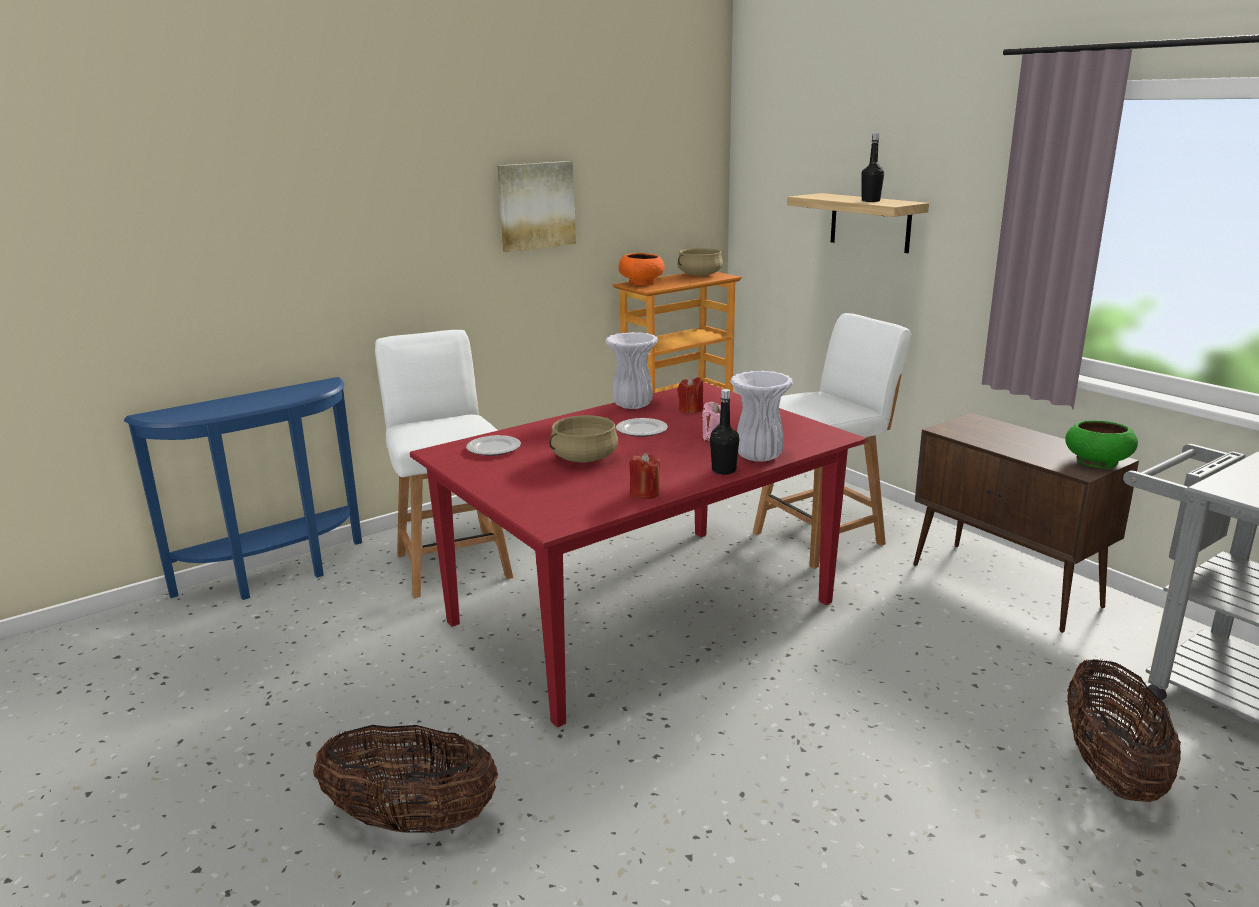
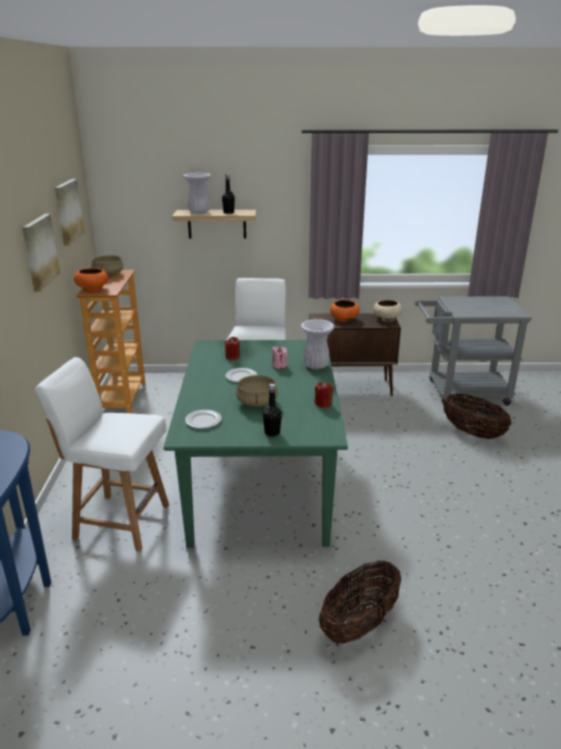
camera: 55 degrees left, 5 degrees up
red dining table [410,382,866,728] -> green dining table [163,340,348,548]
white vase [605,332,658,409] -> white vase moved to [183,173,212,214]
black bottle [710,389,739,475] -> black bottle moved to [263,383,282,436]
green bowl [1065,420,1138,469] -> beige bowl [373,300,402,322]
none -> picture [55,179,85,246]
none -> orange bowl [330,300,360,322]

